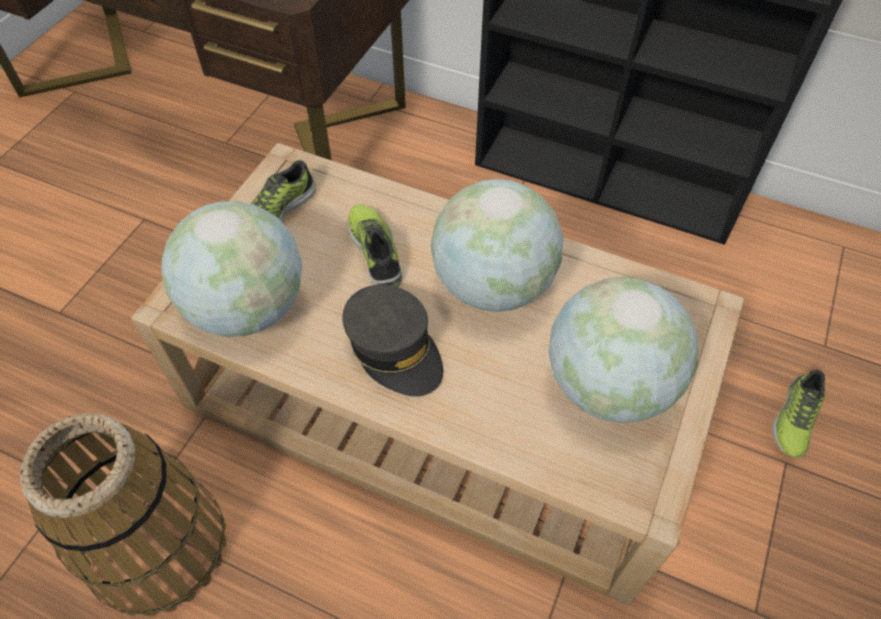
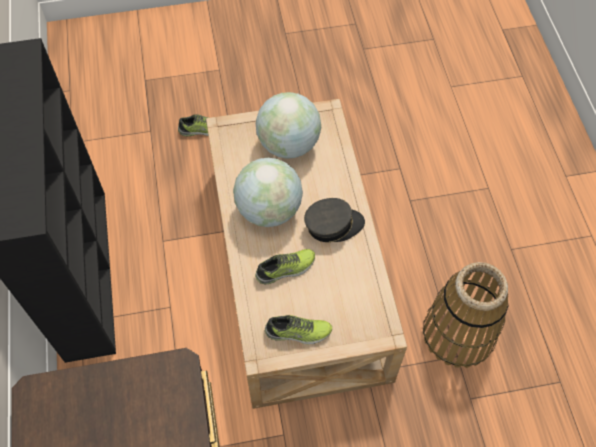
camera: 125 degrees left, 5 degrees up
globe [161,201,302,337] -> none
grey cap [343,285,443,397] -> grey cap turned 60 degrees clockwise [304,198,365,243]
shoe [348,204,402,287] -> shoe turned 150 degrees counterclockwise [255,249,315,285]

